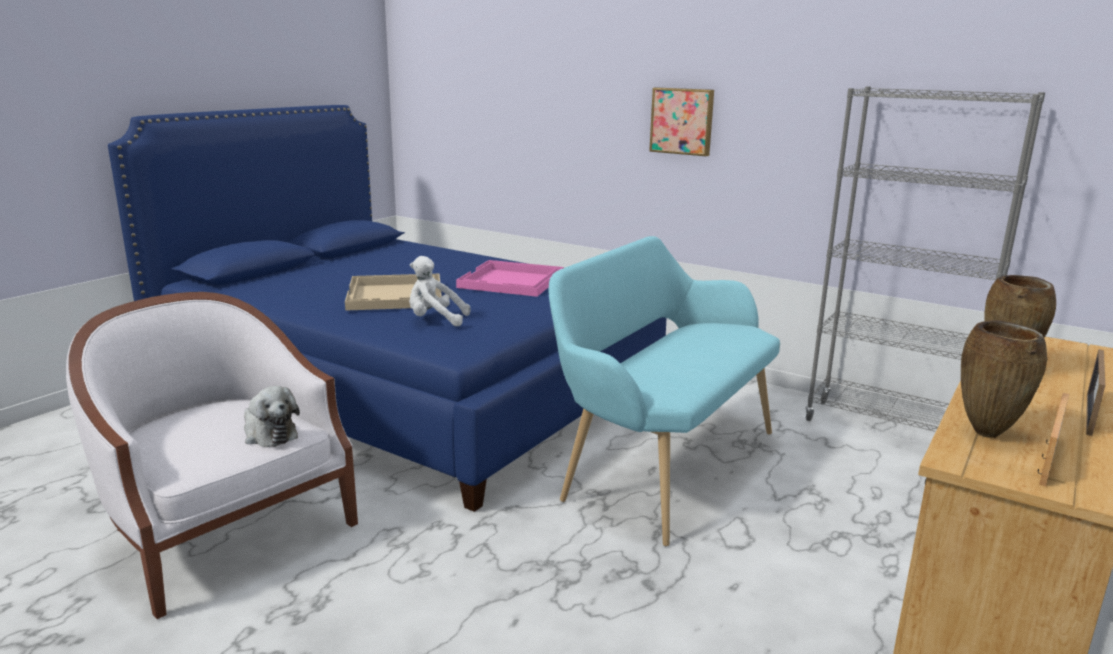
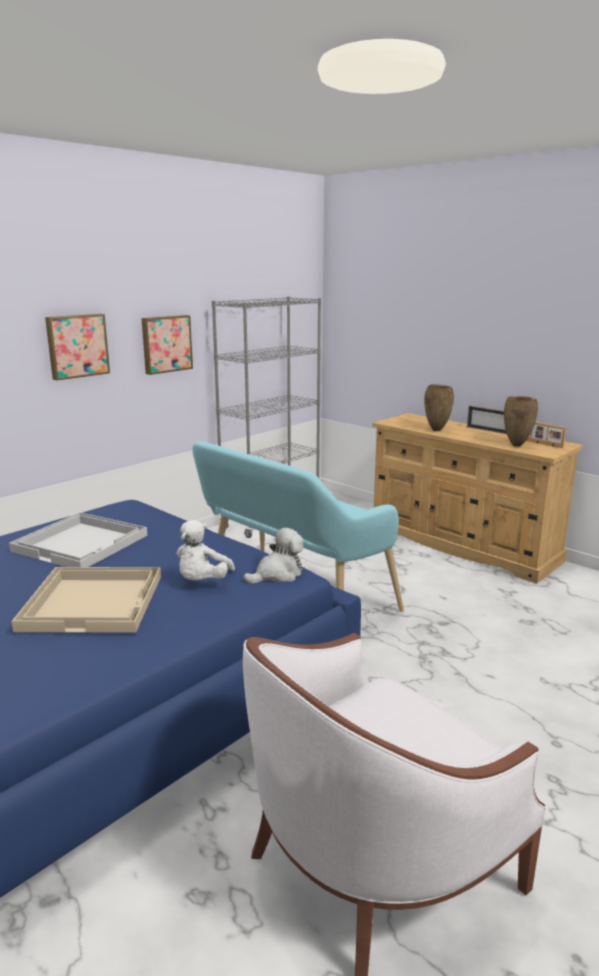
camera: 80 degrees left, 0 degrees up
plush toy [244,386,300,447] -> plush toy moved to [243,528,304,584]
pink tray [456,260,564,297] -> white tray [9,512,147,567]
none -> picture [142,315,193,375]

